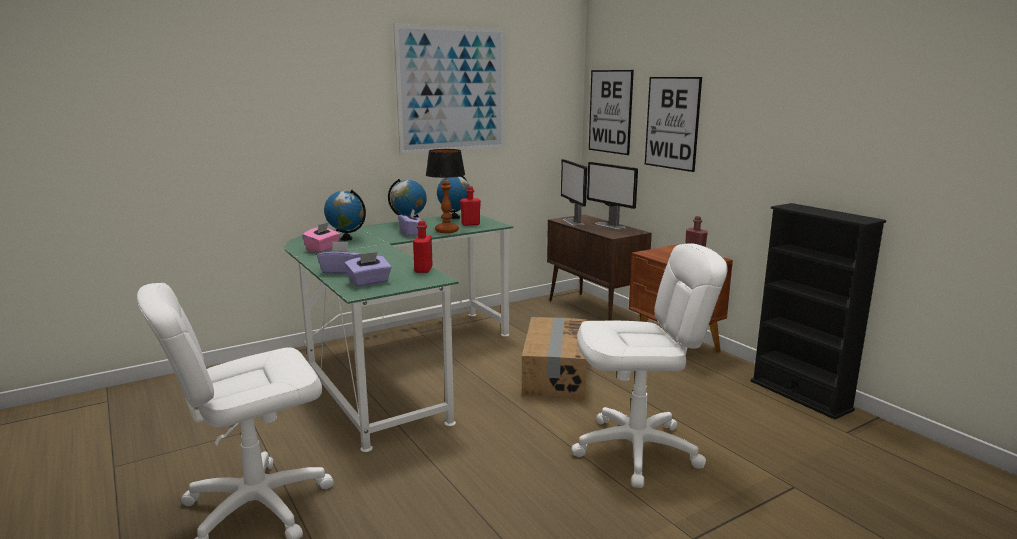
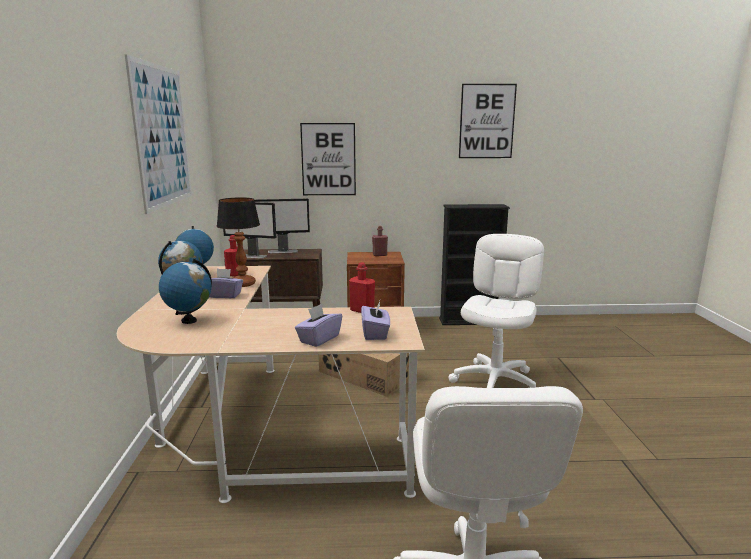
camera: 60 degrees left, 0 degrees up
green desk [284,214,513,452] -> beige desk [117,266,425,503]
pink tissue box [302,222,341,253] -> none
picture [589,70,634,155] -> picture moved to [459,84,517,158]

